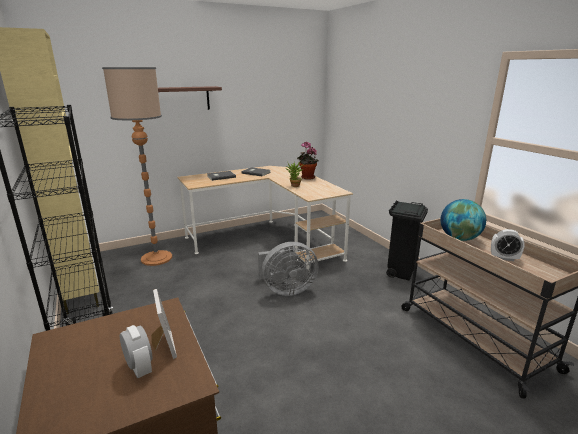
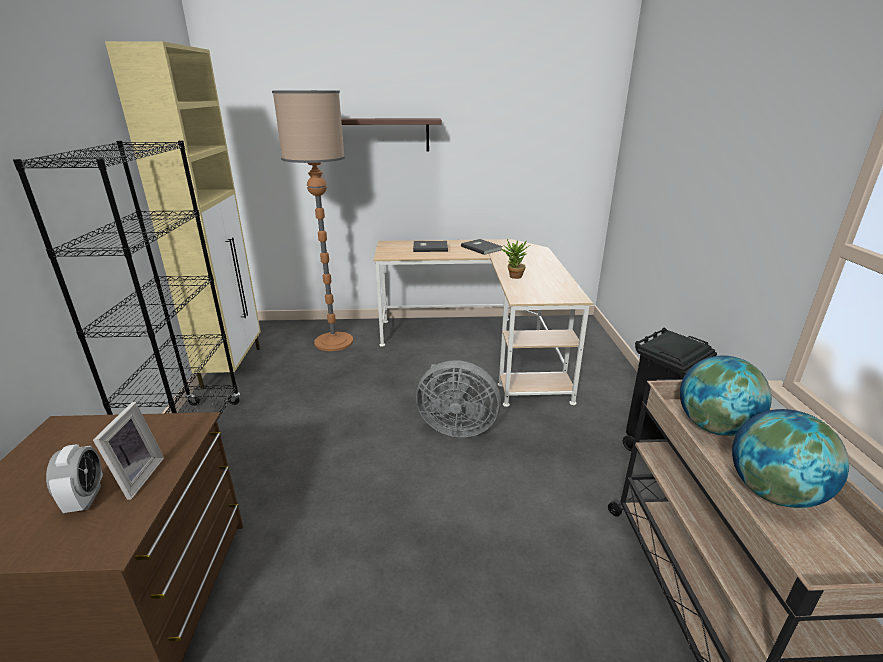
camera: 25 degrees right, 5 degrees up
potted plant [297,141,319,180] -> none
alarm clock [491,229,525,261] -> globe [732,409,849,508]

